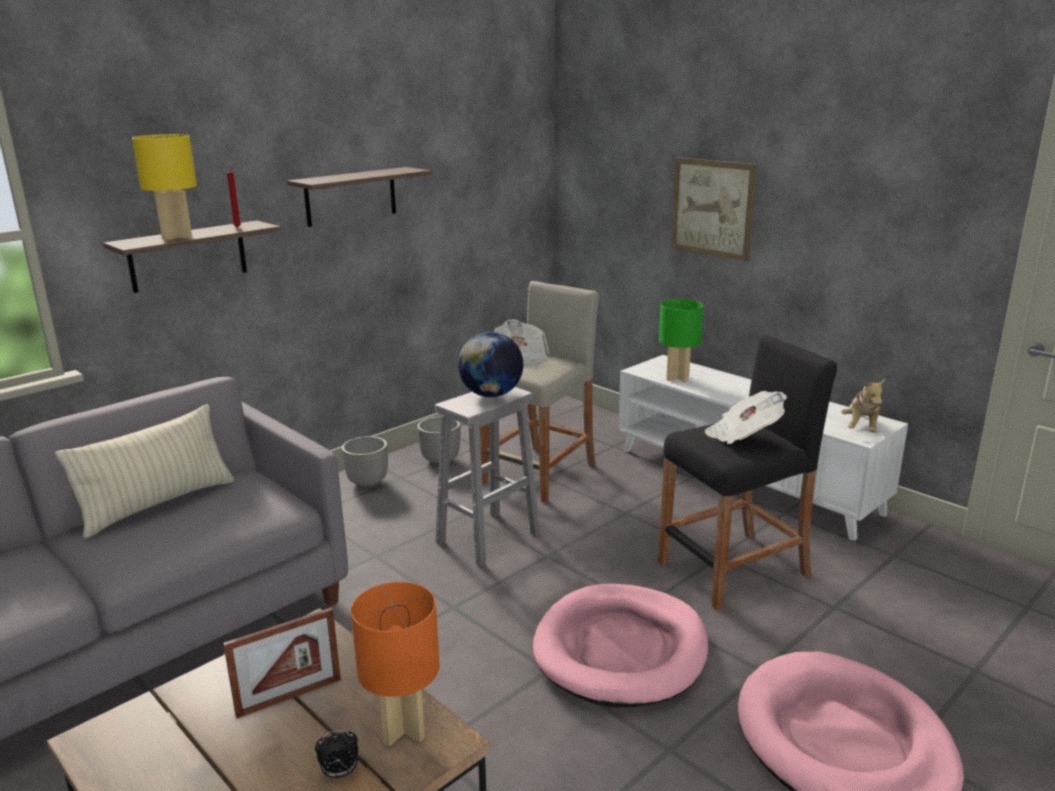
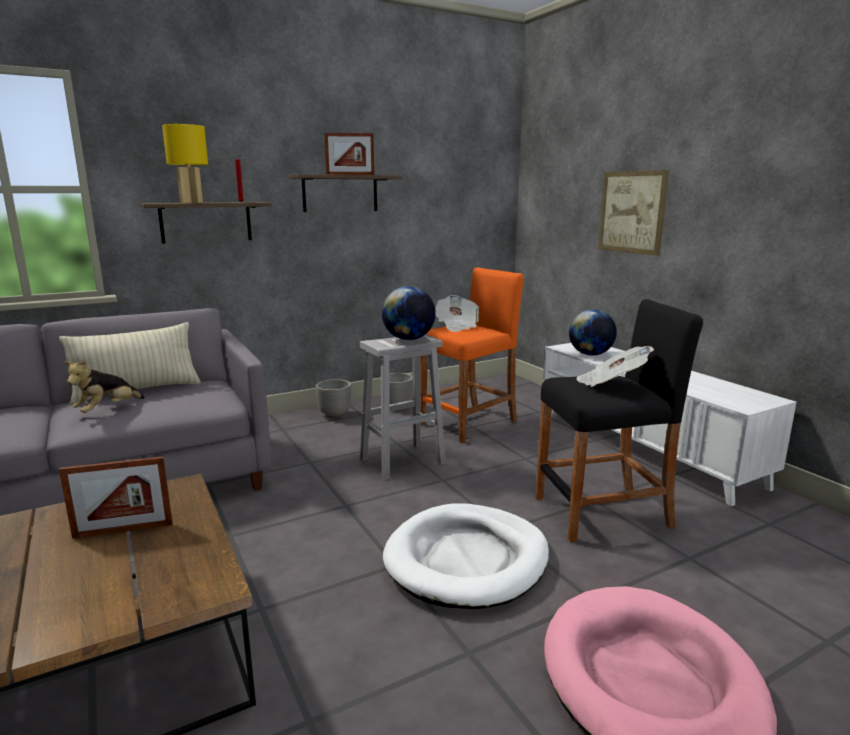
camera: 15 degrees right, 5 degrees down
alarm clock [315,729,358,778] -> none
orange table lamp [351,582,440,747] -> none
beige stool [480,281,599,503] -> orange stool [420,267,524,443]
pink dog bed [533,584,708,707] -> white dog bed [383,503,549,609]
green table lamp [659,299,703,382] -> globe [569,309,617,355]
plush toy [841,379,885,432] -> plush toy moved to [63,359,145,413]
none -> picture frame [324,133,374,175]

